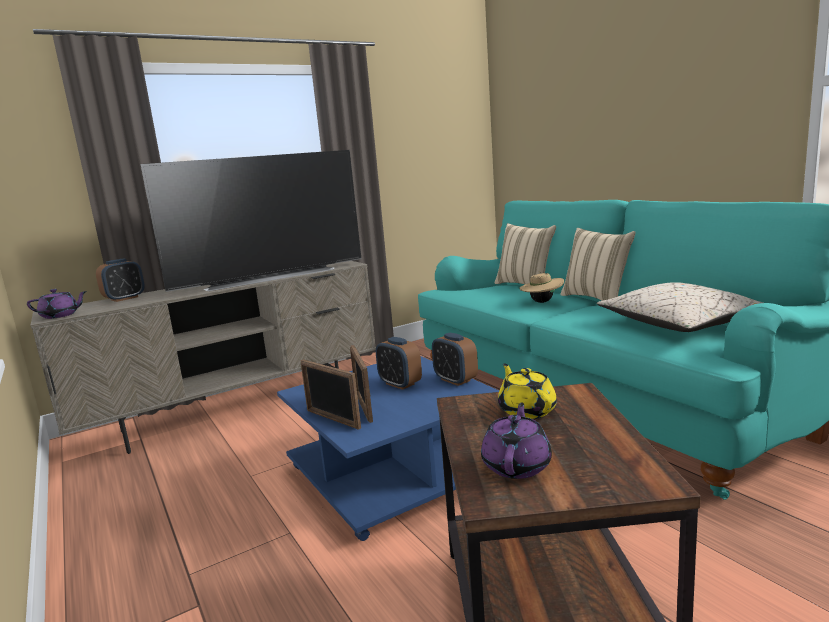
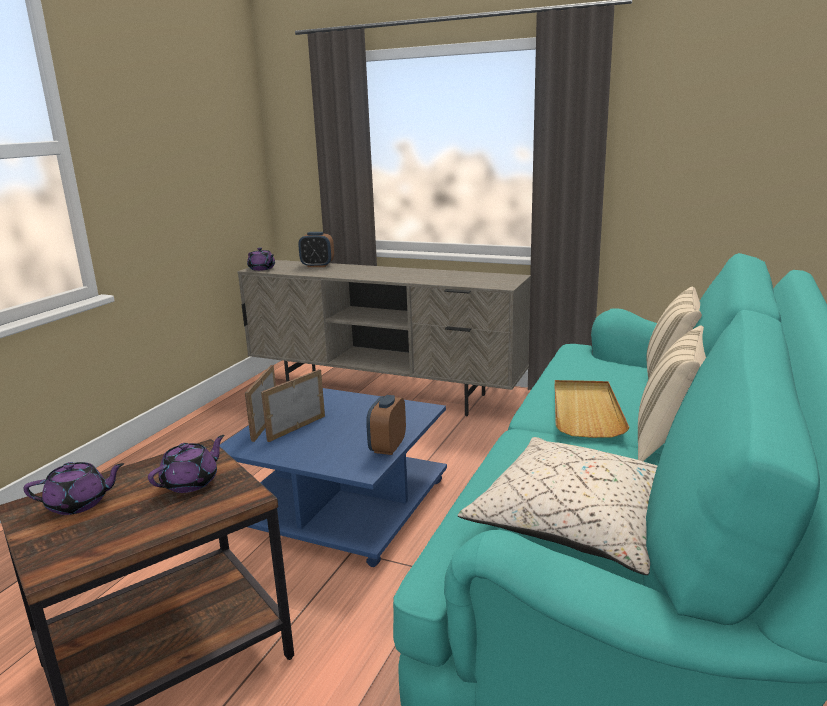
camera: 55 degrees right, 5 degrees up
television [140,150,361,292] -> none
alarm clock [376,337,422,390] -> none
yellow teapot [498,363,557,419] -> purple teapot [148,435,225,493]
beige hat [519,271,564,303] -> beige tray [555,380,630,438]

